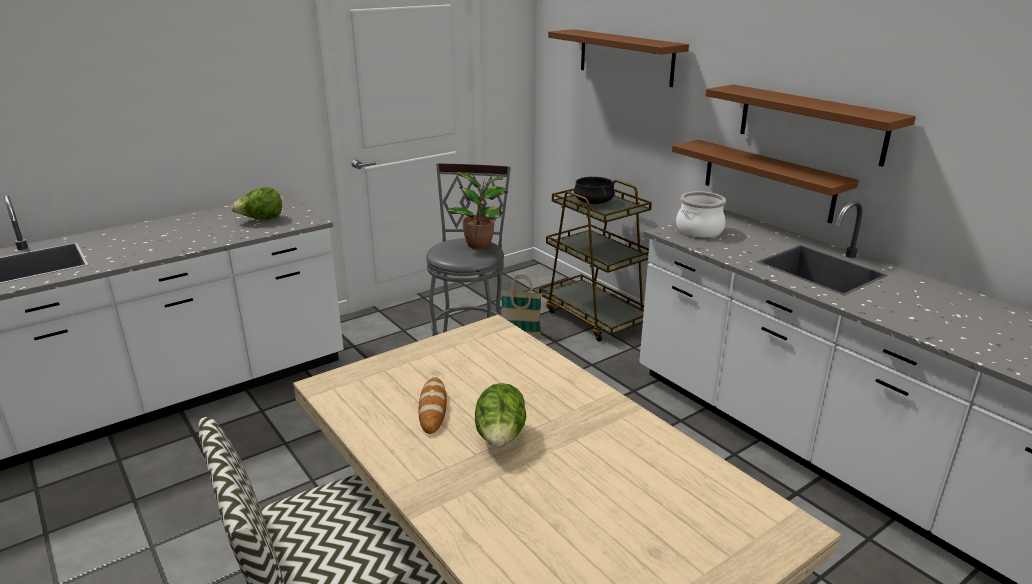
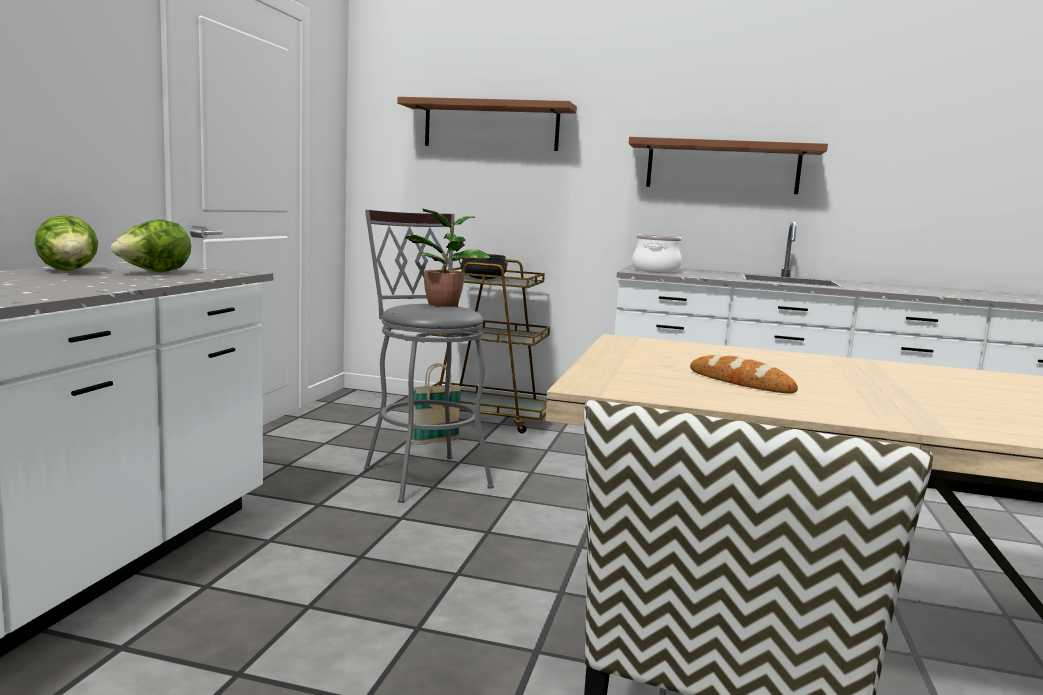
camera: 40 degrees left, 15 degrees down
lettuce [475,383,526,448] -> lettuce moved to [35,215,98,271]
brown shelf [672,140,859,223] -> none

